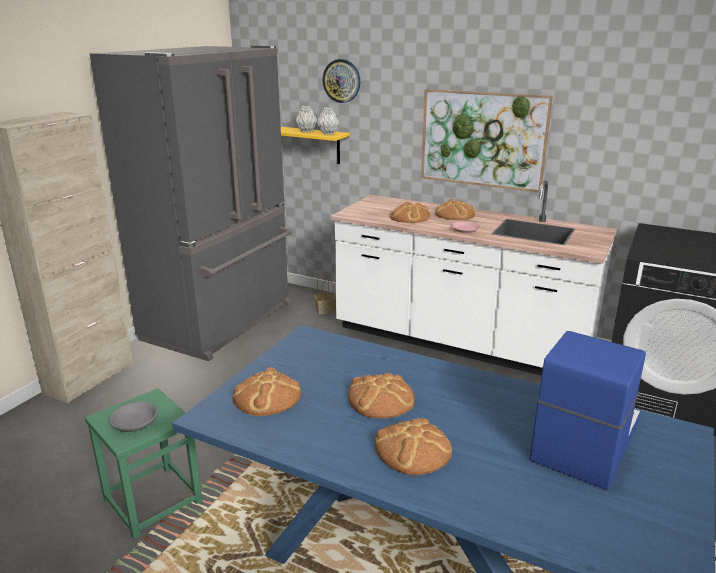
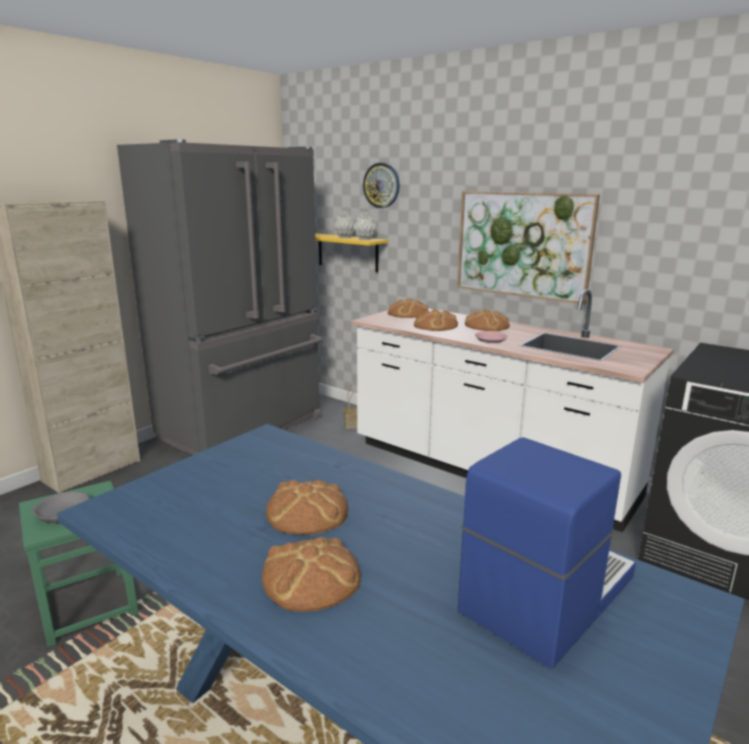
camera: 10 degrees right, 5 degrees down
bread [232,367,301,416] -> bread moved to [388,298,428,318]

